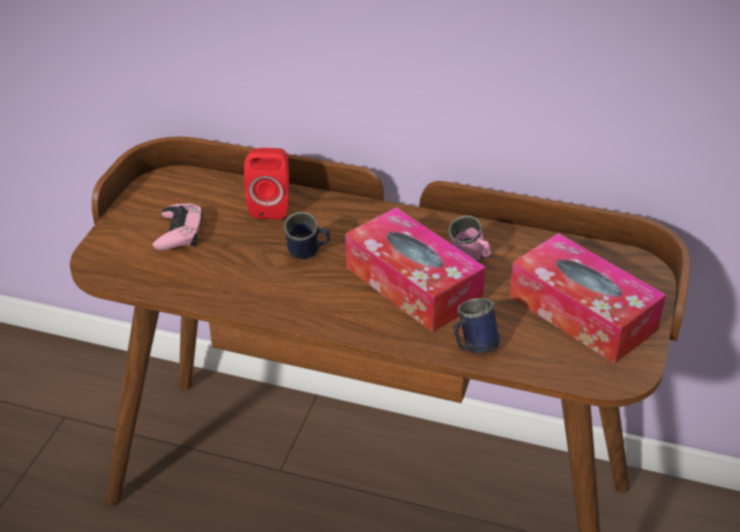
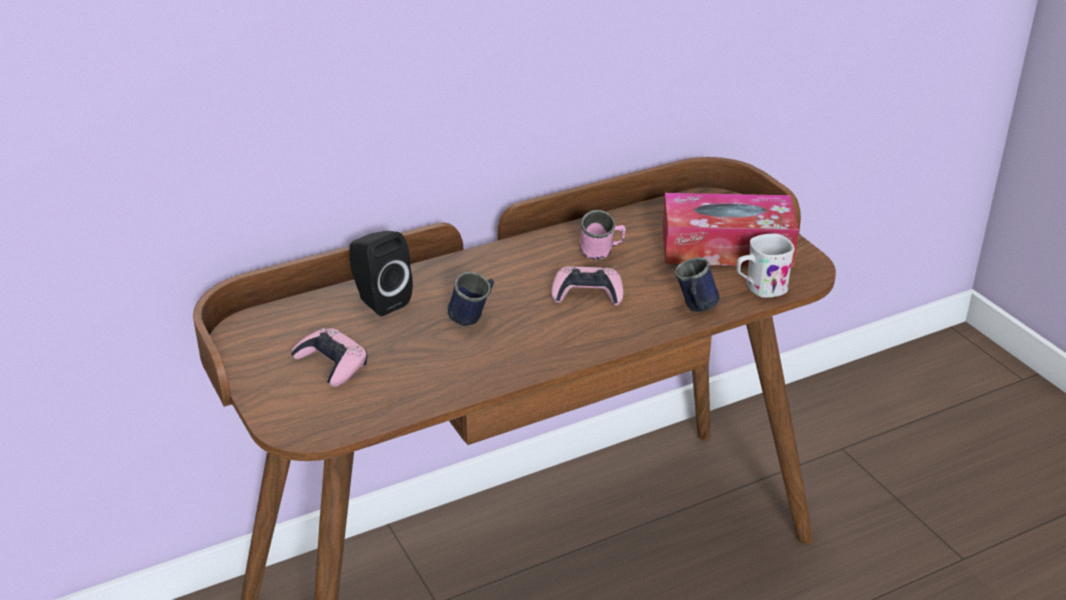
camera: 45 degrees left, 5 degrees down
red speaker [244,148,289,219] -> black speaker [349,231,413,316]
tissue box [345,208,486,332] -> pink game controller [551,266,623,306]
none -> white mug [736,234,795,298]

